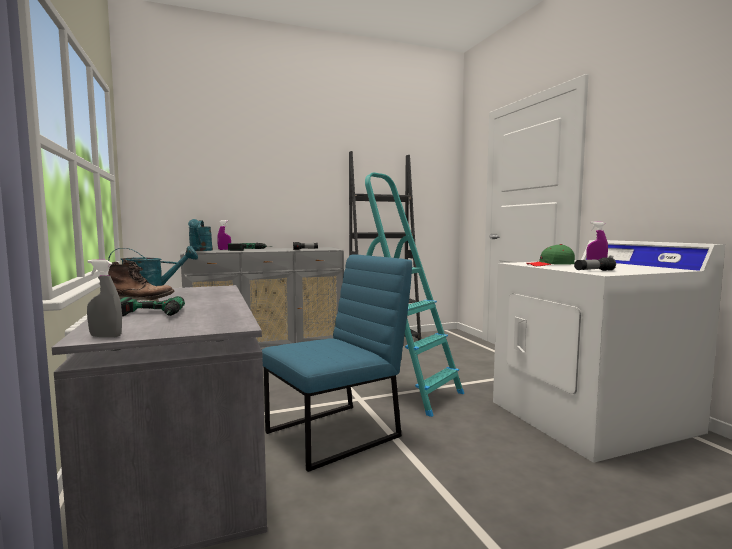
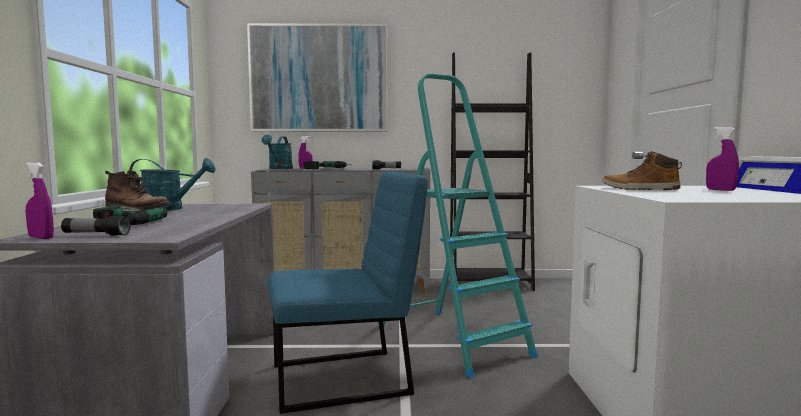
camera: 20 degrees right, 0 degrees up
grey spray bottle [87,259,122,337] -> purple spray bottle [26,162,54,239]
green cap [526,244,575,266] -> boot [602,151,682,190]
flashlight [574,257,616,271] -> flashlight moved to [61,216,131,236]
none -> picture [247,23,388,131]

